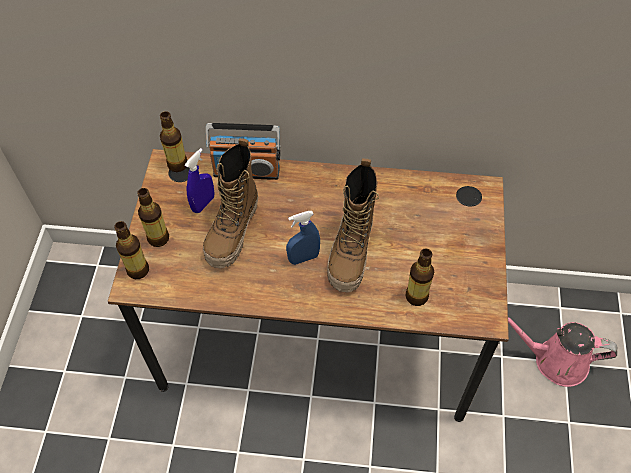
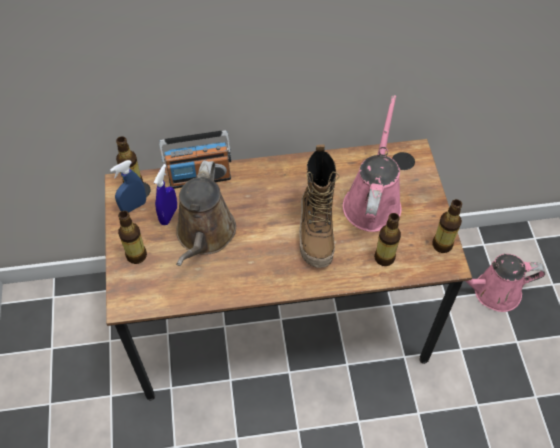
camera: 15 degrees left, 0 degrees up
bottle [114,221,149,279] -> bottle moved to [432,199,462,253]
boot [203,138,258,269] -> brown watering can [176,160,236,266]
blue spray bottle [286,211,320,265] -> blue spray bottle moved to [110,160,146,213]
none -> pink watering can [343,95,402,232]

